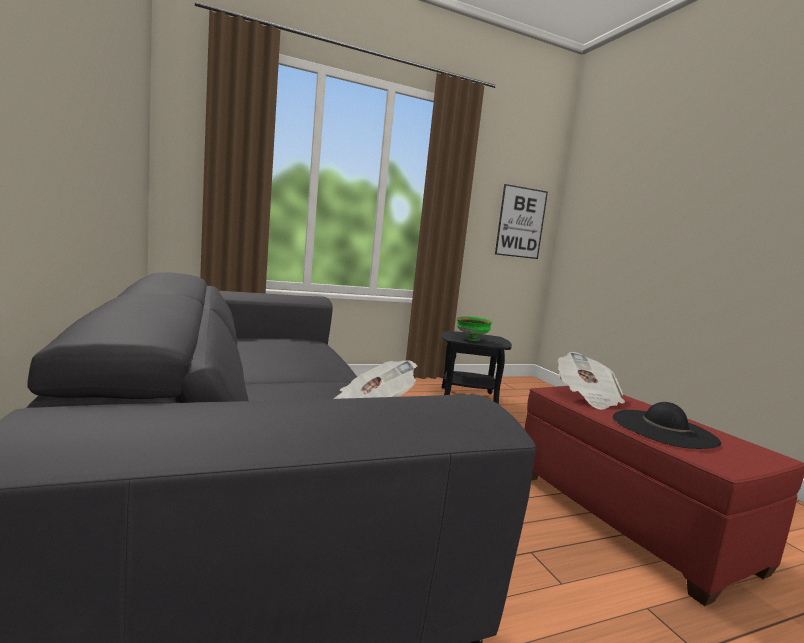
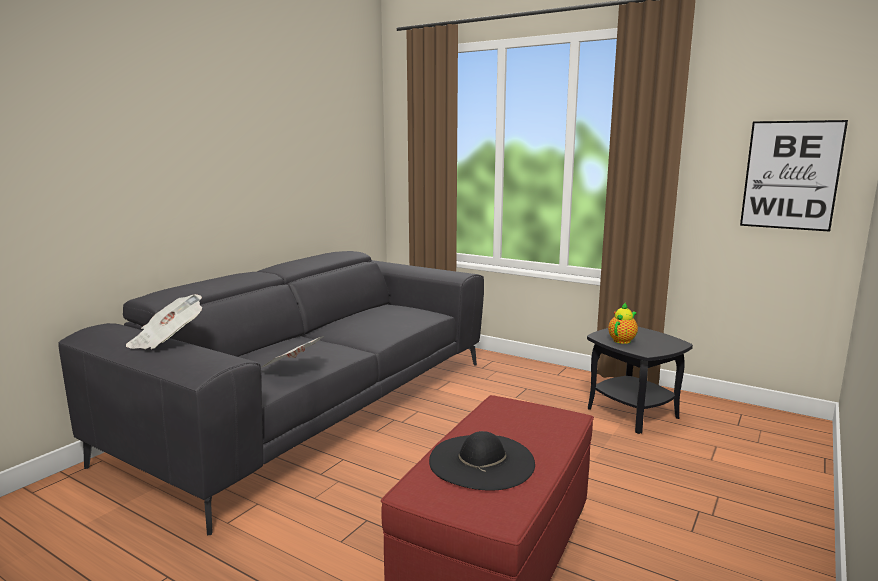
camera: 55 degrees right, 5 degrees up
green bowl [457,316,493,341] -> teapot [608,302,638,344]
newspaper [558,352,625,409] -> newspaper moved to [126,294,202,349]

